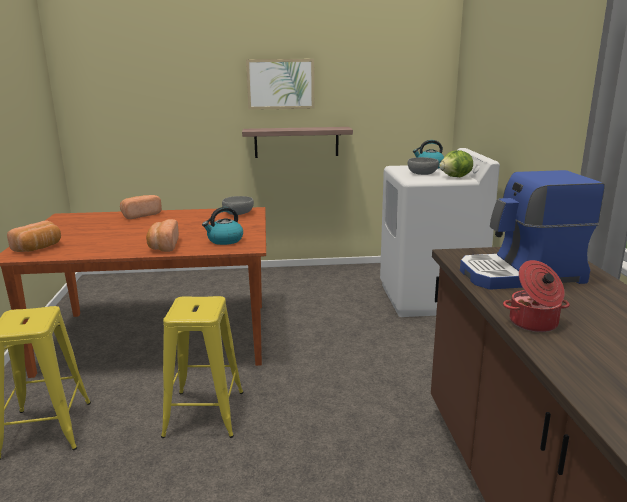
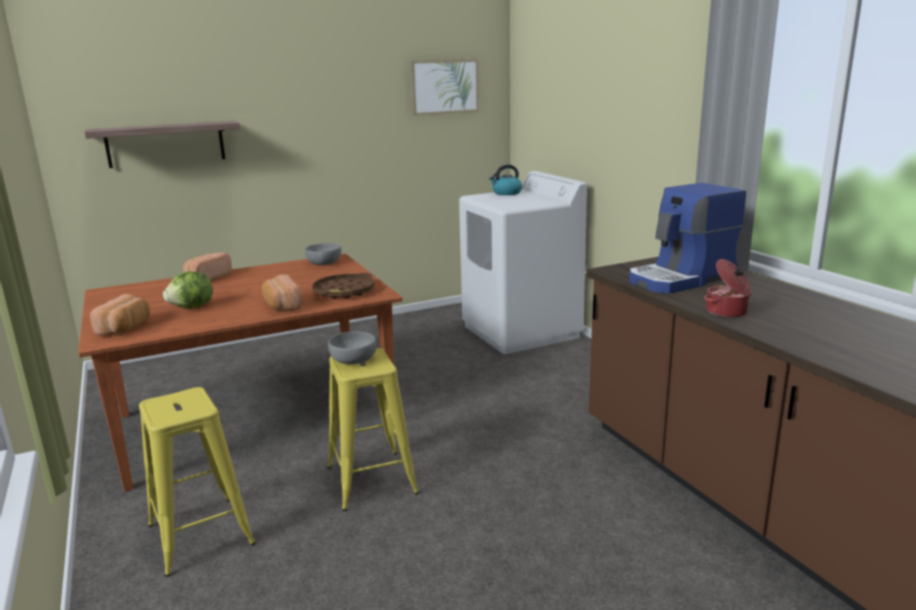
camera: 20 degrees left, 0 degrees up
kettle [202,207,243,245] -> brown tray [312,273,375,299]
shelf [242,127,353,158] -> shelf moved to [85,121,240,168]
picture [246,59,314,110] -> picture moved to [410,59,479,116]
grey bowl [408,157,439,175] -> grey bowl moved to [328,331,377,364]
lettuce [439,150,473,177] -> lettuce moved to [163,271,213,309]

